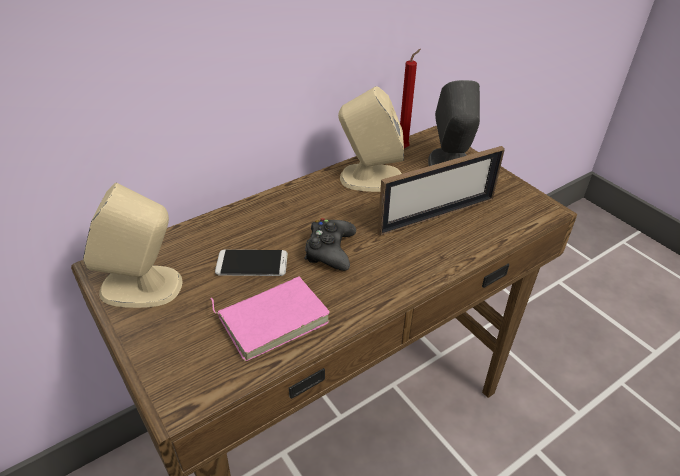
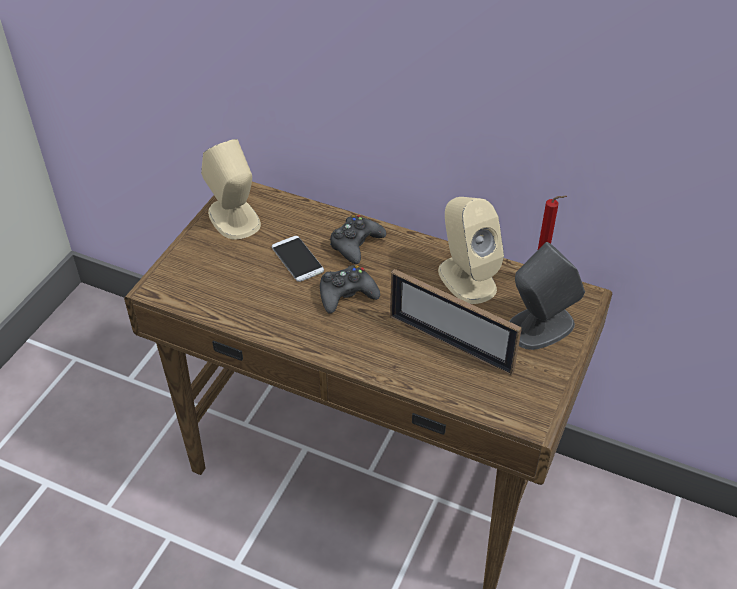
camera: 60 degrees right, 5 degrees up
pink book [210,276,330,361] -> none
none -> black game controller [330,215,386,264]

